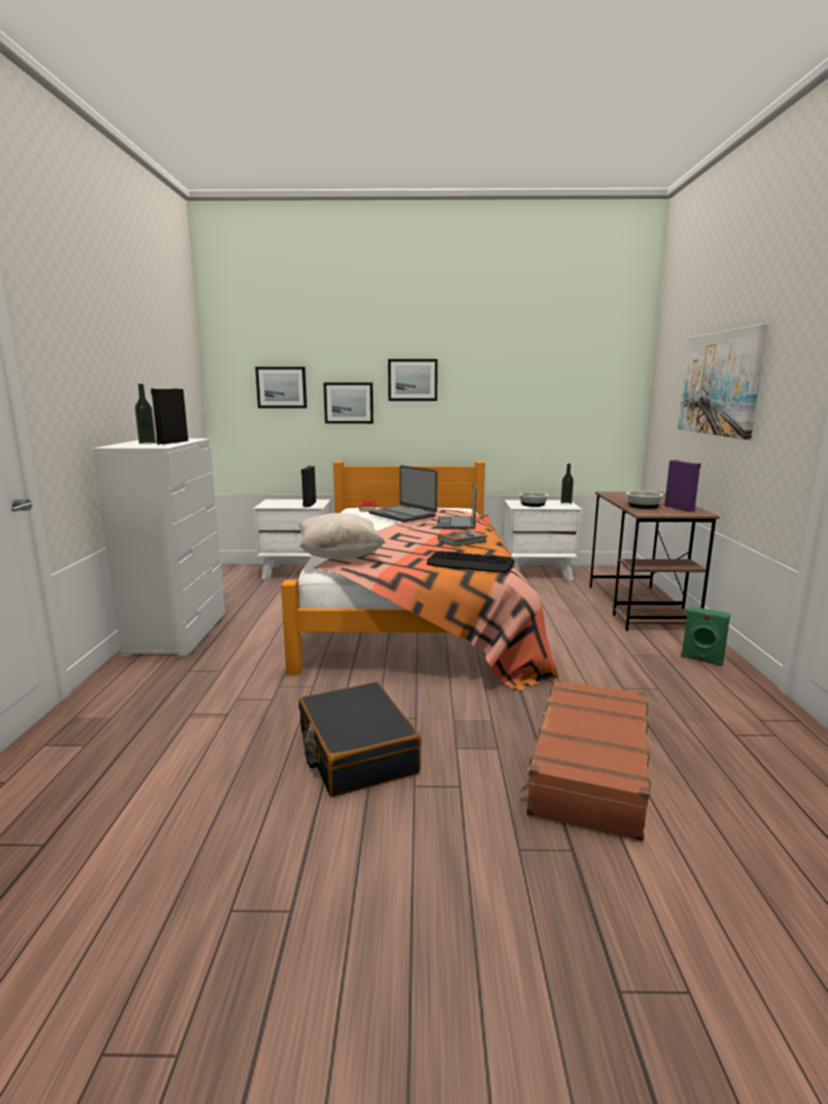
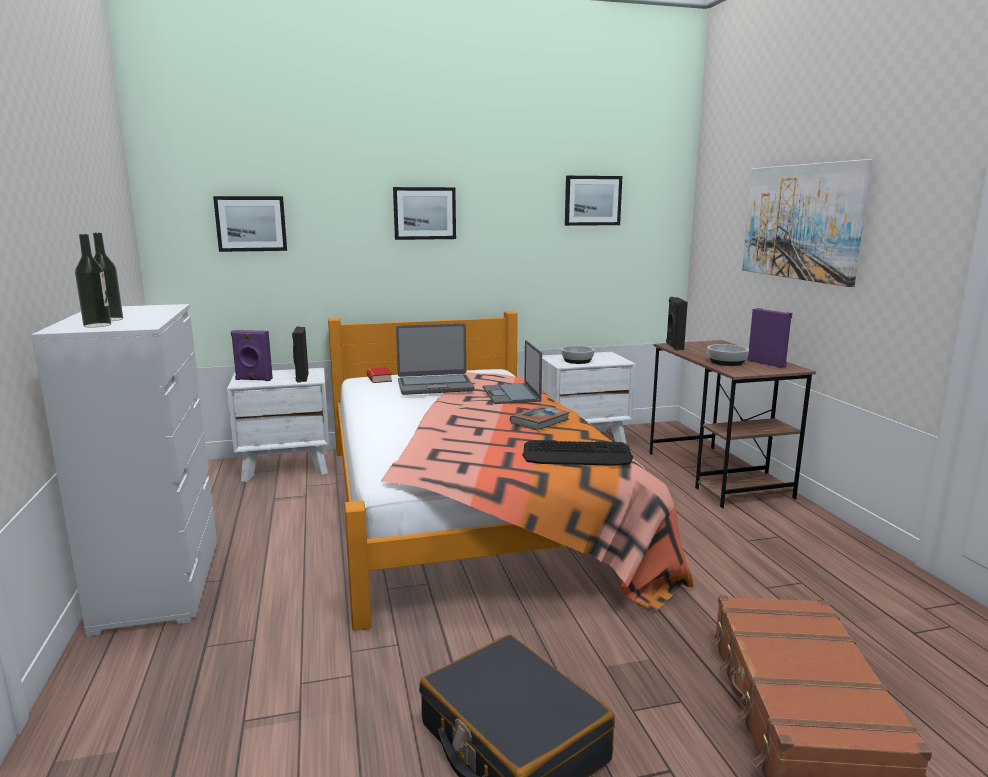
camera: 15 degrees left, 0 degrees up
black speaker [151,389,188,445] -> black speaker moved to [666,297,688,350]
beige pillow [299,513,385,560] -> none
picture [323,383,373,424] -> picture moved to [565,176,622,226]
laptop [369,465,438,522] -> laptop turned 45 degrees counterclockwise [396,323,475,395]
bottle [561,464,574,505] -> bottle moved to [75,234,111,328]
green speaker [681,606,731,666] -> none
none -> purple speaker [231,330,273,381]

